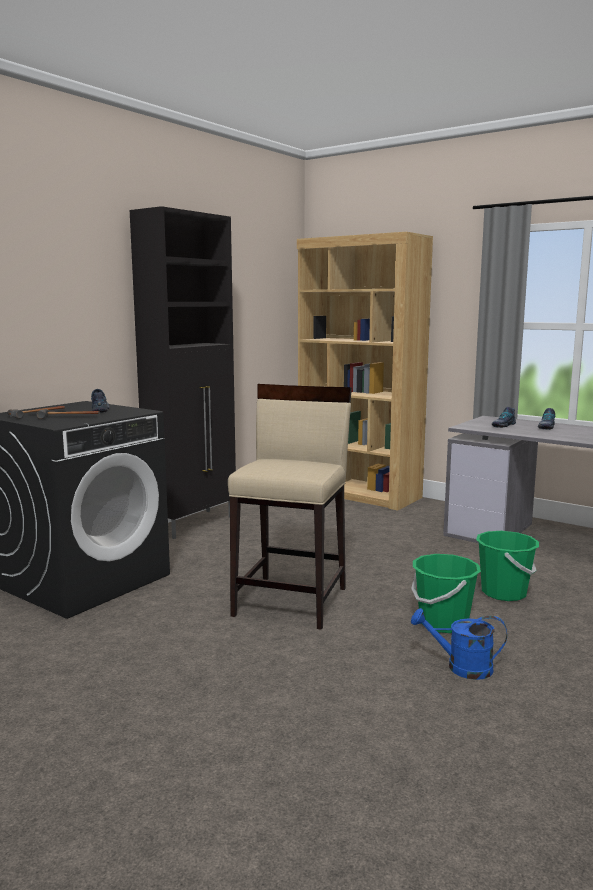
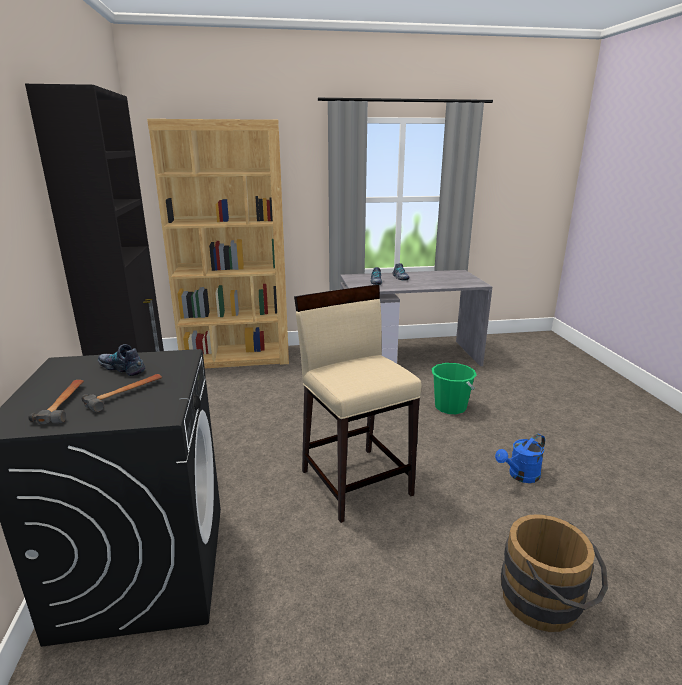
camera: 45 degrees left, 10 degrees up
green bucket [411,554,481,633] -> none
none -> brown bucket [501,514,608,632]

